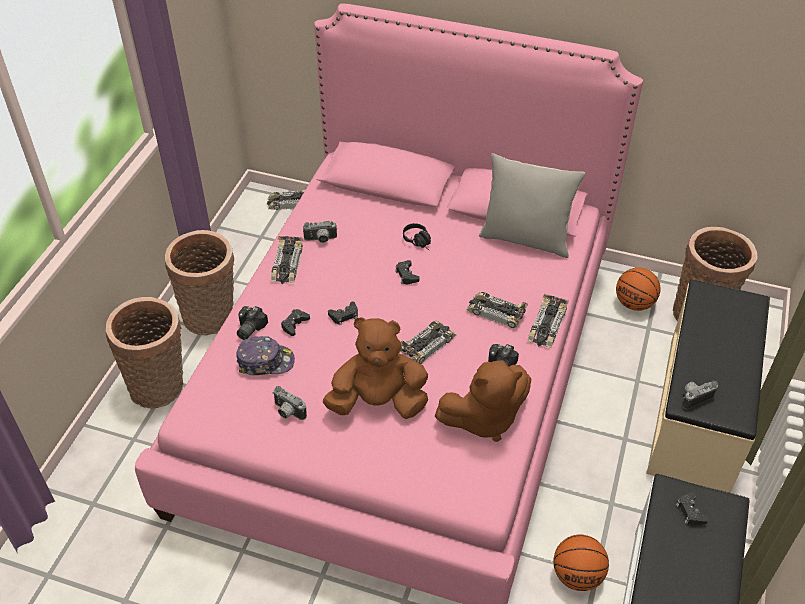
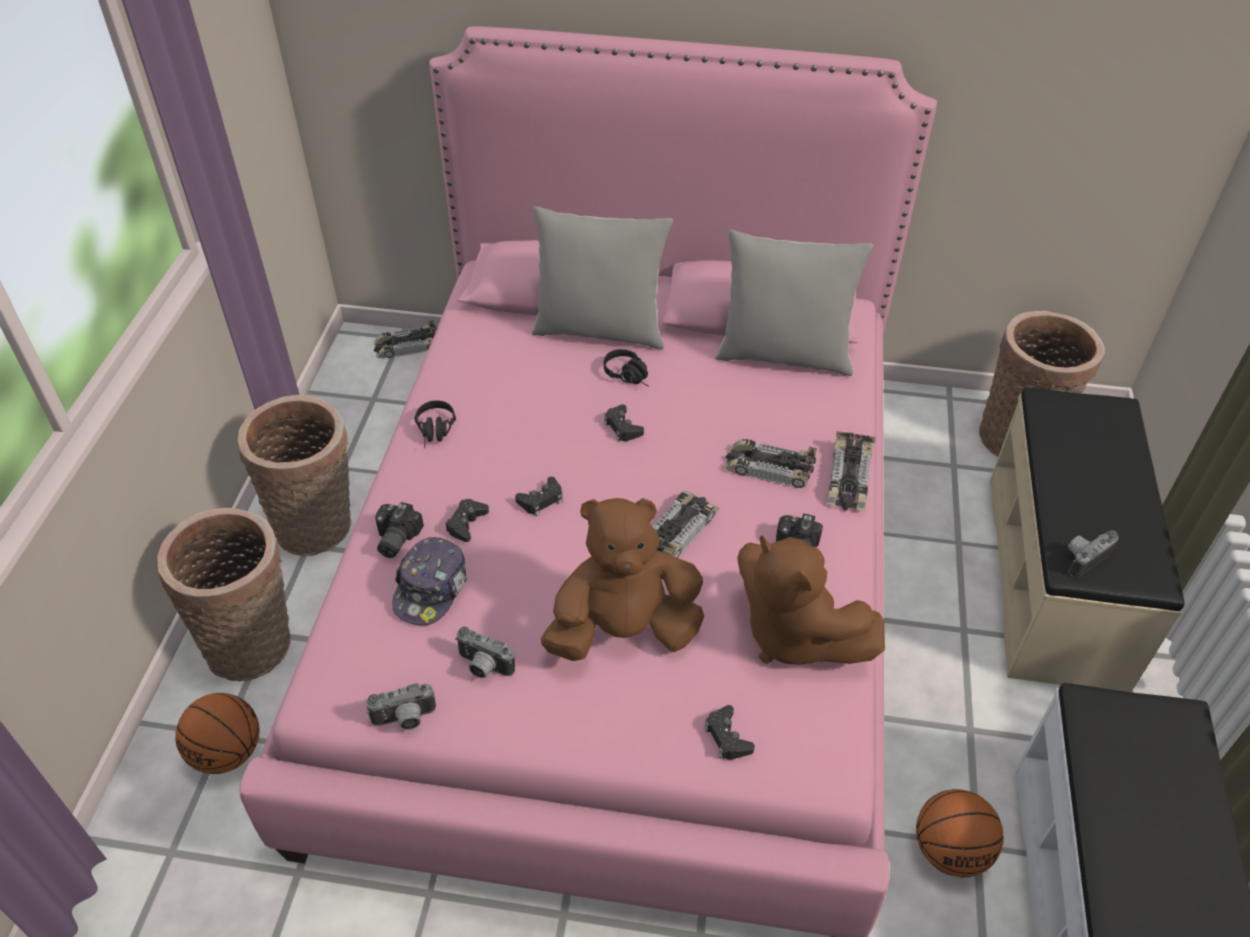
camera: 10 degrees left, 0 degrees up
cap [236,336,295,375] -> cap turned 120 degrees clockwise [392,537,467,626]
toy car [271,236,303,284] -> black headphones [414,400,456,448]
camera [303,221,337,243] -> camera moved to [366,683,436,730]
brown plush toy [435,361,531,442] -> brown plush toy turned 75 degrees clockwise [737,536,885,665]
basketball [616,267,660,311] -> basketball moved to [175,693,260,774]
black game controller [676,492,709,525] -> black game controller moved to [704,705,755,760]
none -> grey pillow [532,206,673,349]

